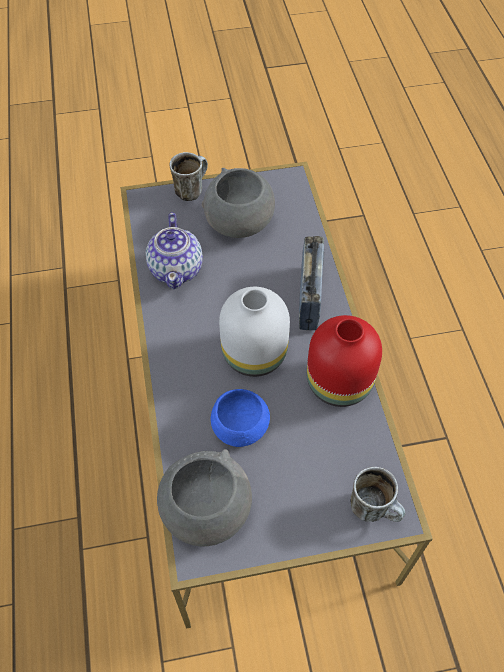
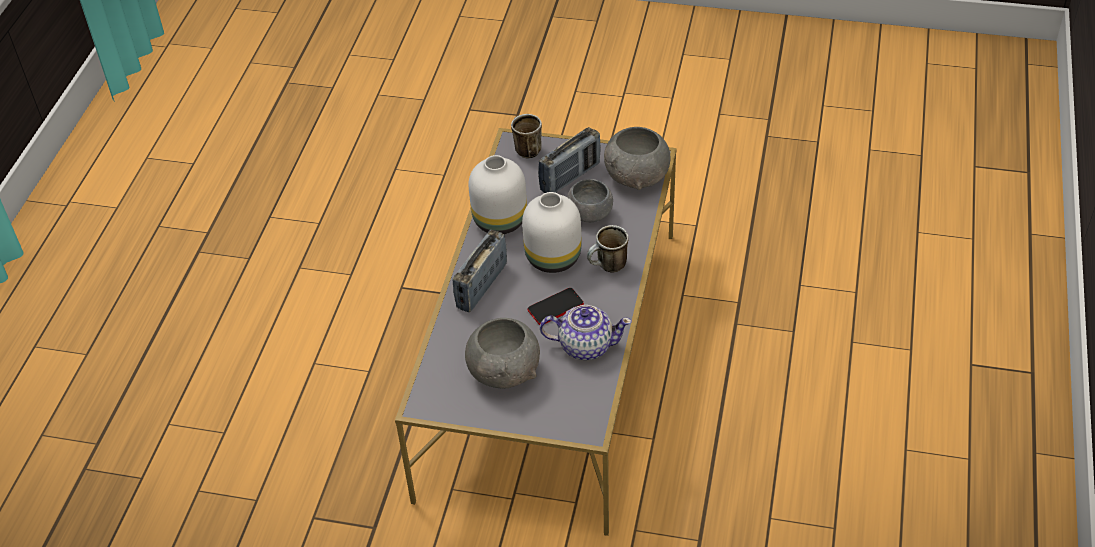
camera: 155 degrees left, 10 degrees down
teapot [146,213,203,289] -> teapot turned 75 degrees clockwise [540,305,632,360]
mug [170,152,208,201] -> mug moved to [587,225,628,272]
blue bowl [211,389,270,447] -> grey bowl [567,179,613,222]
red vase [307,315,382,407] -> white vase [469,155,527,234]
none -> phone [528,288,584,325]
none -> radio [538,127,601,193]

